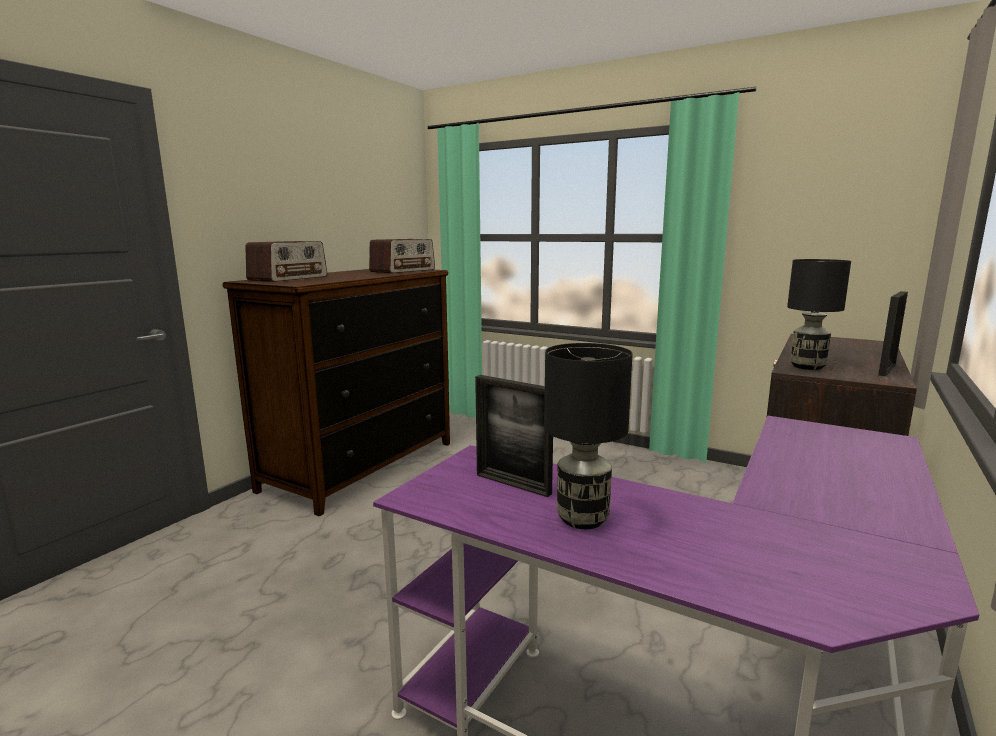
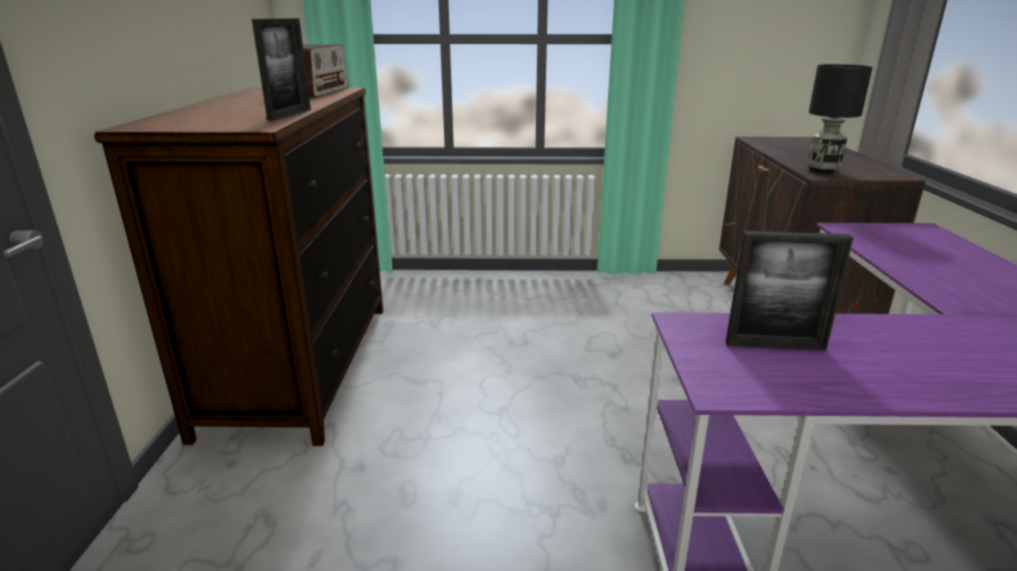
camera: 30 degrees left, 10 degrees up
radio [246,241,327,282] -> none
black table lamp [544,343,633,529] -> none
picture frame [878,291,908,376] -> picture frame moved to [252,18,311,121]

